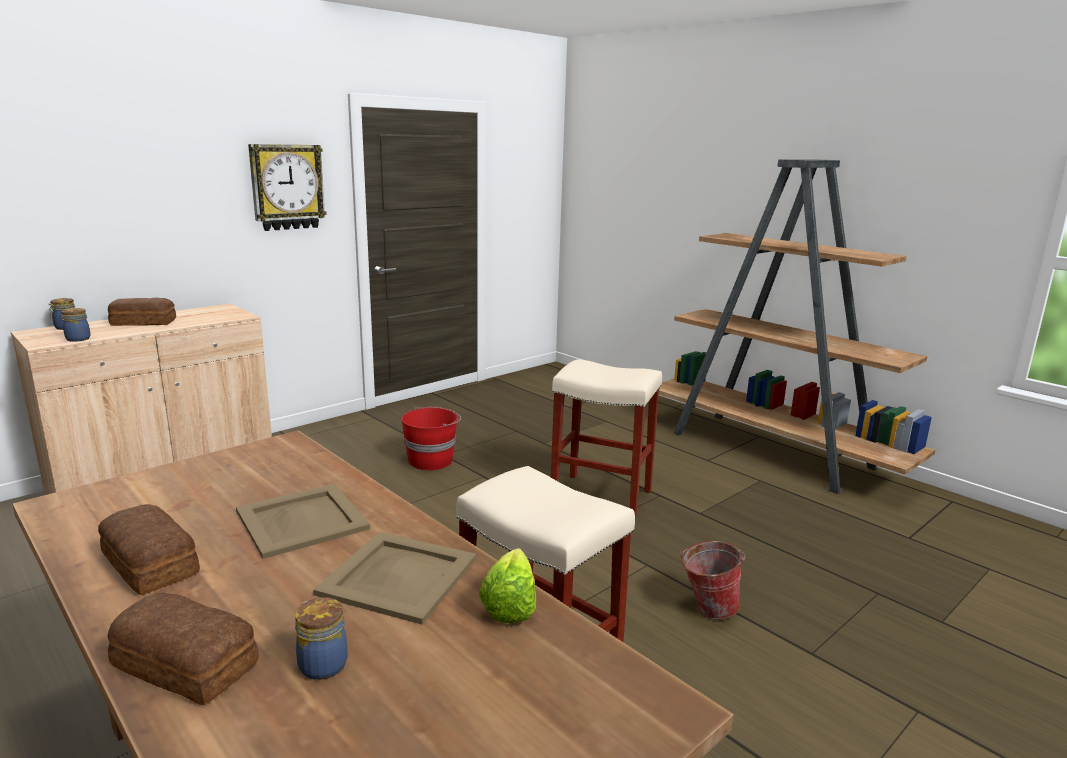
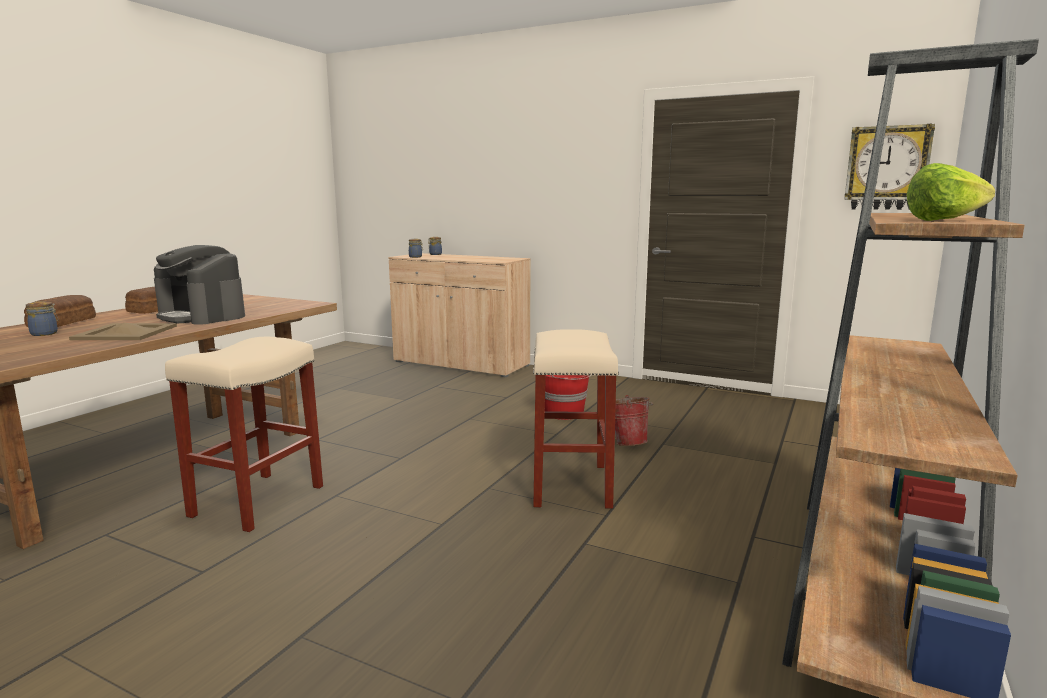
camera: 70 degrees right, 5 degrees down
bread [108,298,176,326] -> none
beige tray [236,484,370,559] -> coffee machine [154,245,245,325]
wall clock [248,144,327,231] -> wall clock moved to [844,124,935,210]
lettuce [479,548,536,623] -> lettuce moved to [907,163,995,221]
bucket [680,541,745,620] -> bucket moved to [615,395,653,446]

